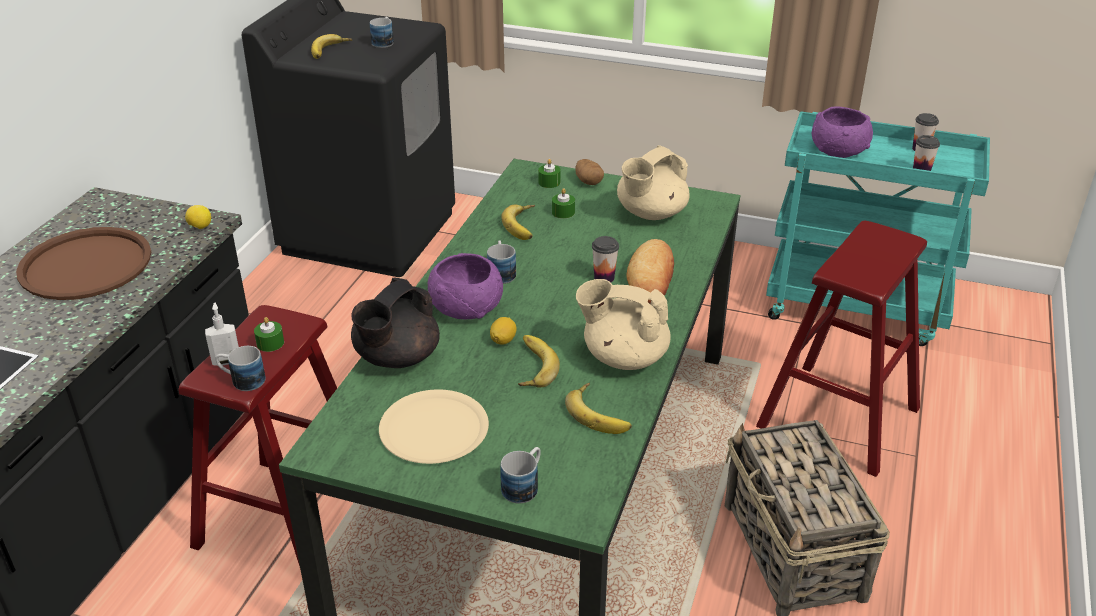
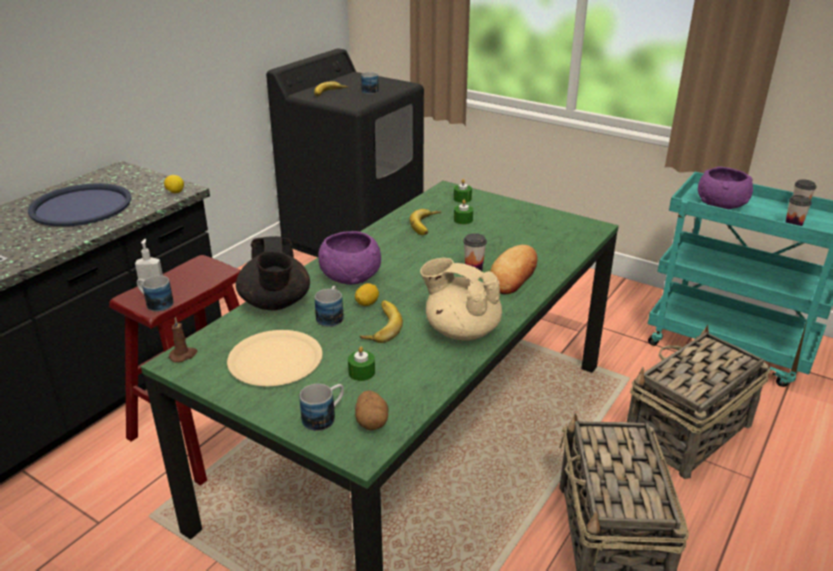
camera: 15 degrees right, 5 degrees down
brown tray [16,227,151,300] -> blue tray [28,183,132,227]
green candle [254,317,284,352] -> green candle moved to [348,346,375,381]
black teapot [351,278,440,368] -> black teapot turned 60 degrees counterclockwise [236,236,310,310]
mug [487,240,516,284] -> mug moved to [315,286,344,327]
banana [565,383,632,434] -> none
potato [575,159,604,185] -> potato moved to [355,390,388,430]
beige teapot [617,145,689,220] -> none
red stool [756,221,927,477] -> basket [627,325,770,479]
none -> brown candle [169,317,198,363]

